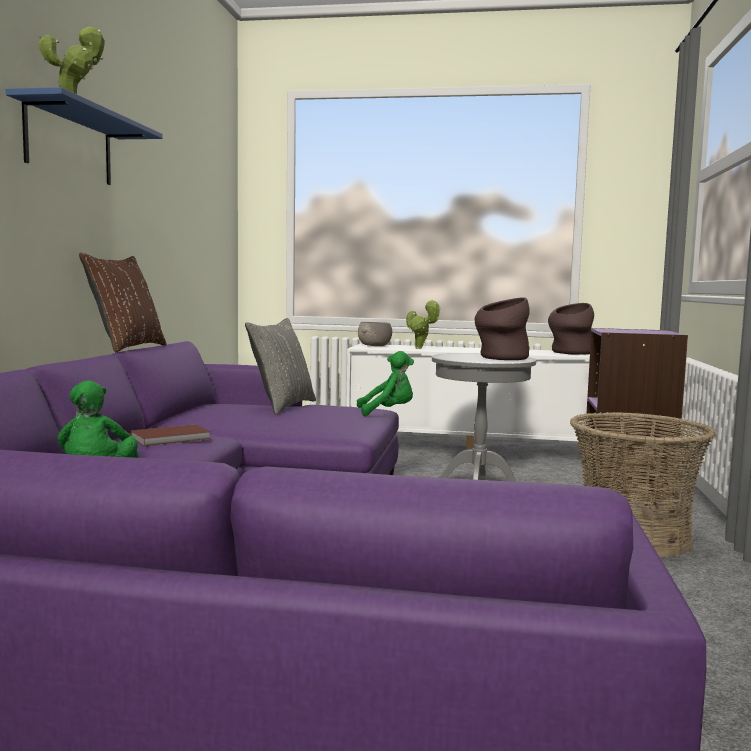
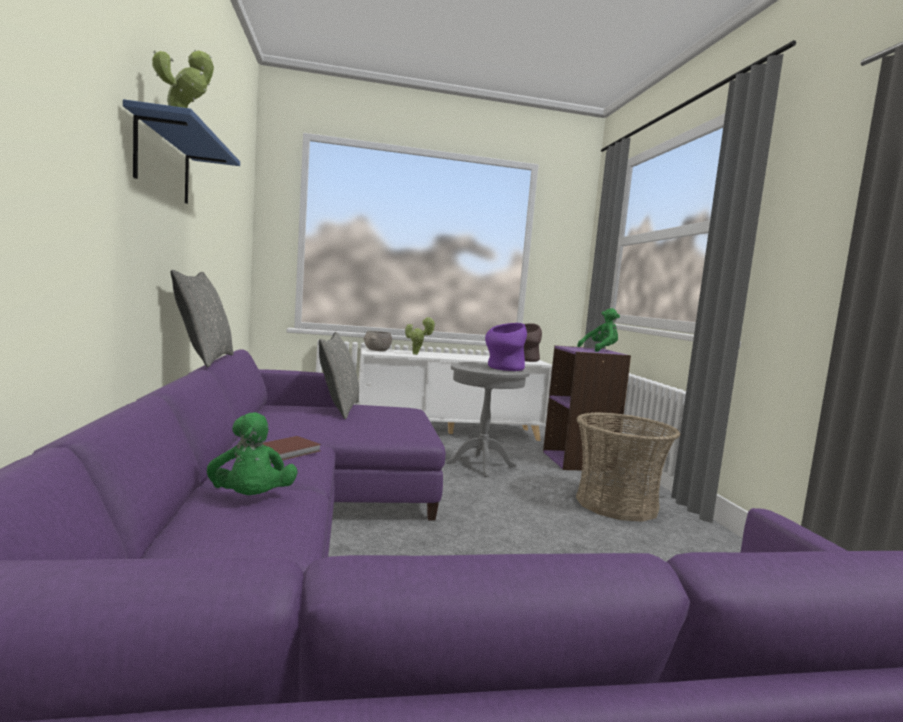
camera: 20 degrees left, 0 degrees up
brown pillow [79,253,167,353] -> grey pillow [171,270,234,367]
green plush toy [357,351,414,416] -> green plush toy moved to [577,308,620,352]
brown vase [475,297,530,360] -> purple vase [485,323,527,371]

